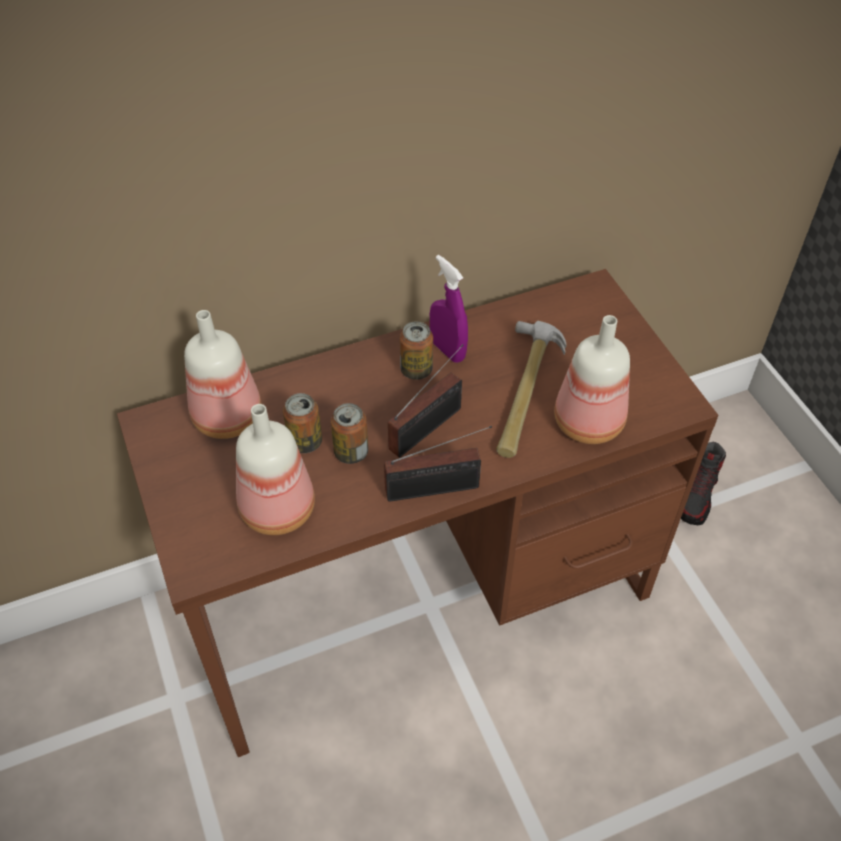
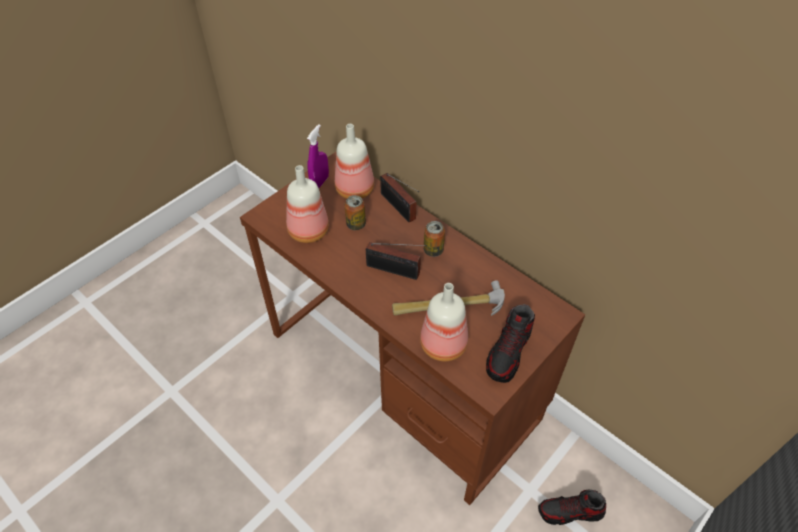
camera: 65 degrees right, 0 degrees up
can [331,403,368,464] -> none
radio [384,426,492,502] -> radio moved to [380,173,419,223]
purple spray bottle [430,255,468,363] -> purple spray bottle moved to [307,124,329,188]
none -> shoe [486,304,535,383]

